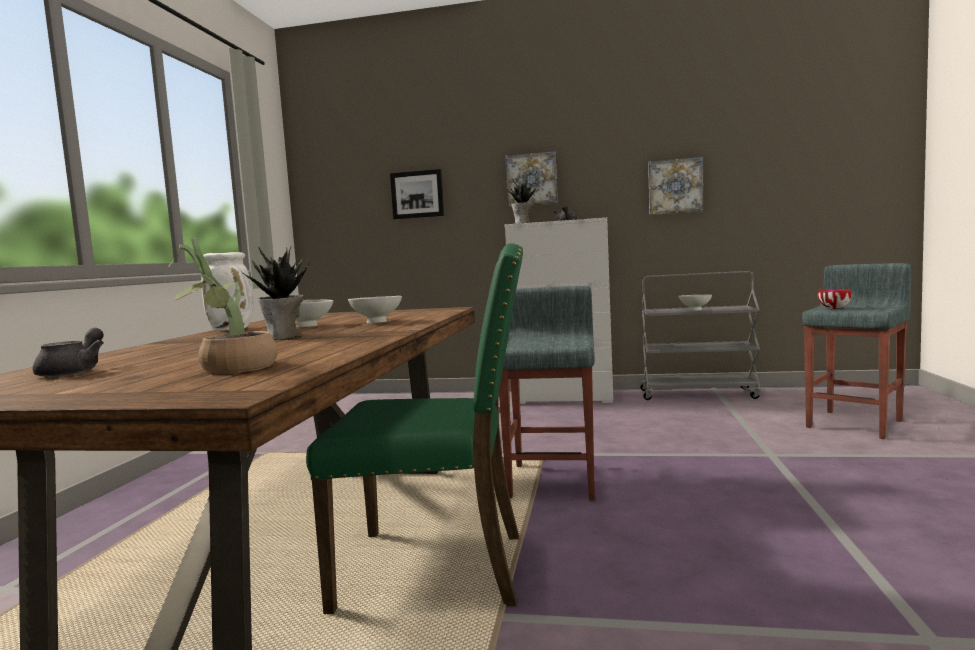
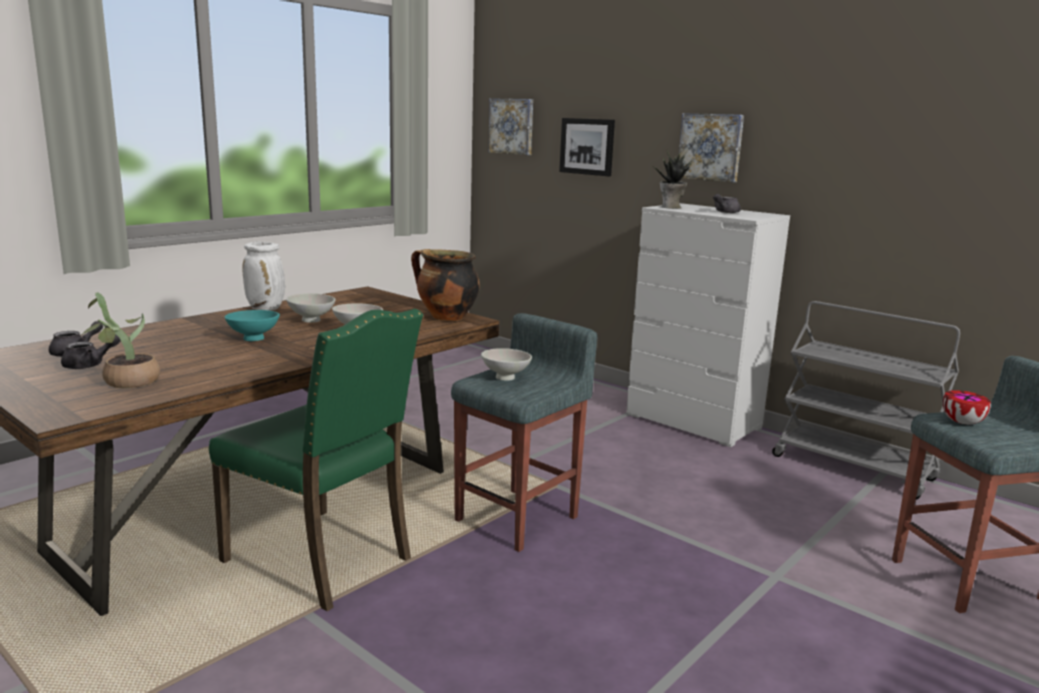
camera: 30 degrees right, 10 degrees up
potted plant [242,247,310,340] -> turquoise bowl [225,310,280,341]
picture [648,157,704,215] -> picture moved to [488,98,533,155]
white bowl [679,295,712,311] -> white bowl moved to [481,348,532,381]
none -> grey teapot [61,334,121,369]
none -> cooking pot [411,249,480,321]

